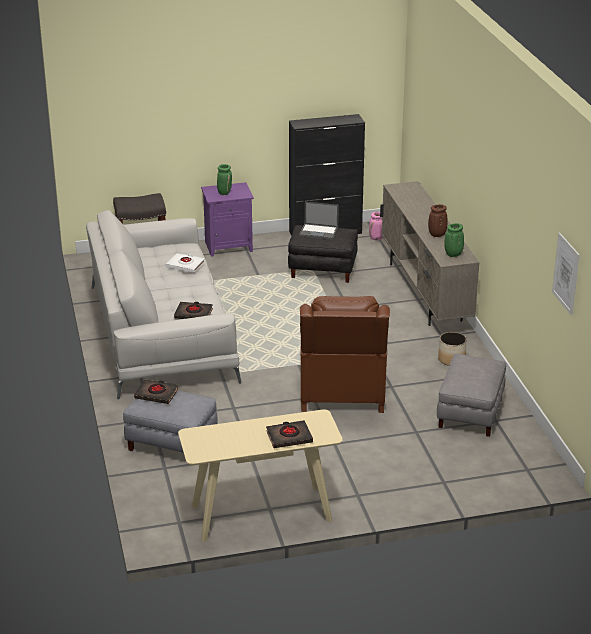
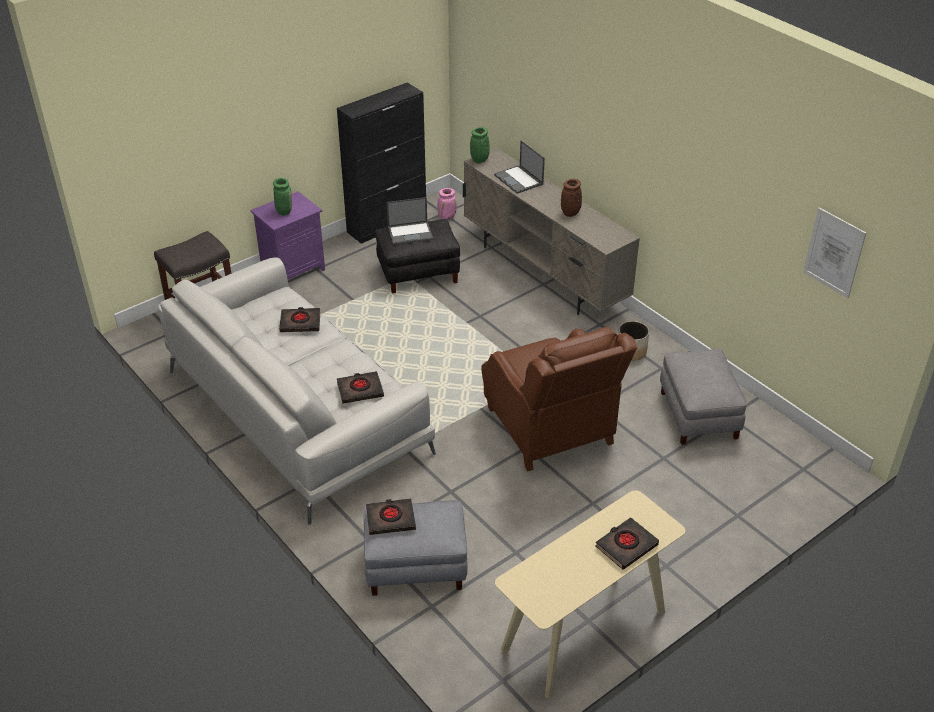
camera: 25 degrees left, 10 degrees up
white book [166,253,205,273] -> black book [279,307,320,332]
green vase [444,223,464,257] -> green vase moved to [470,127,490,163]
none -> laptop [494,141,545,194]

